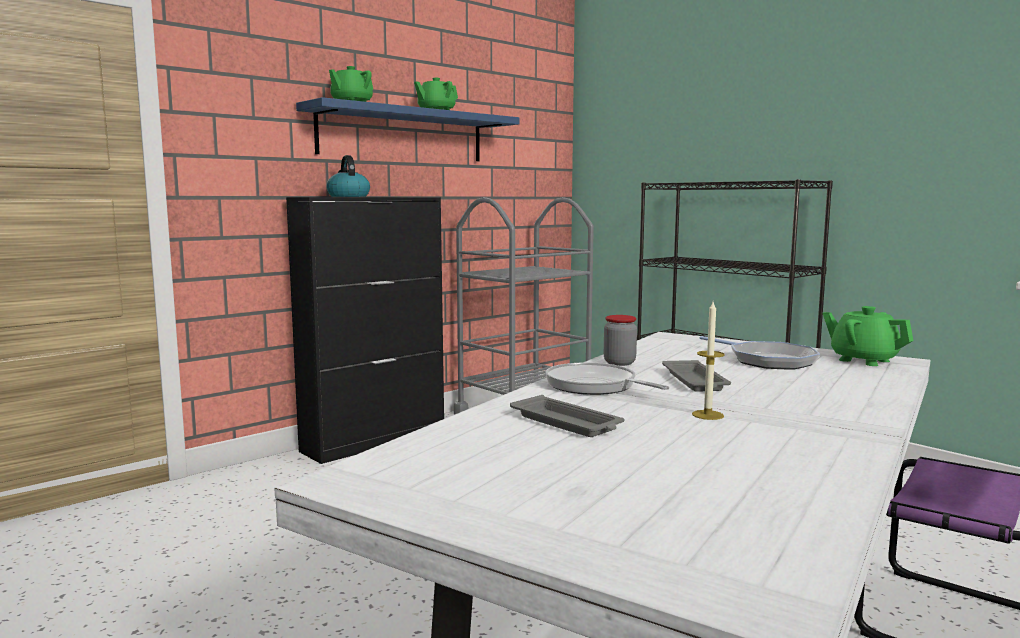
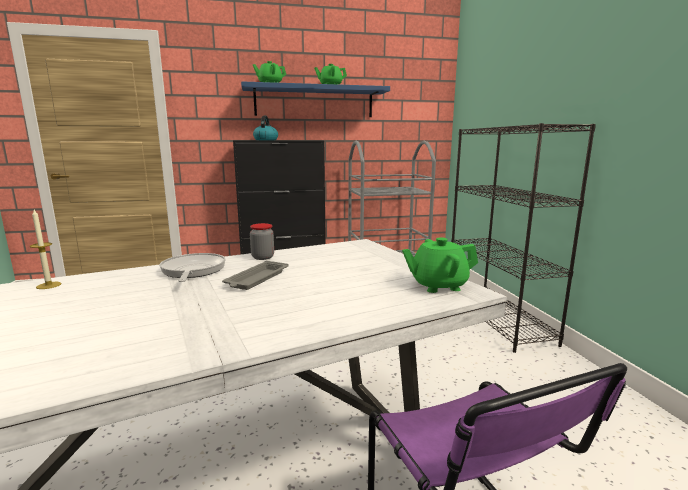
camera: 30 degrees right, 5 degrees up
grey tray [510,395,625,437] -> none
candle [692,302,725,420] -> candle moved to [30,210,62,289]
frying pan [699,336,820,370] -> none
green teapot [823,306,913,366] -> green teapot turned 90 degrees counterclockwise [402,237,478,293]

